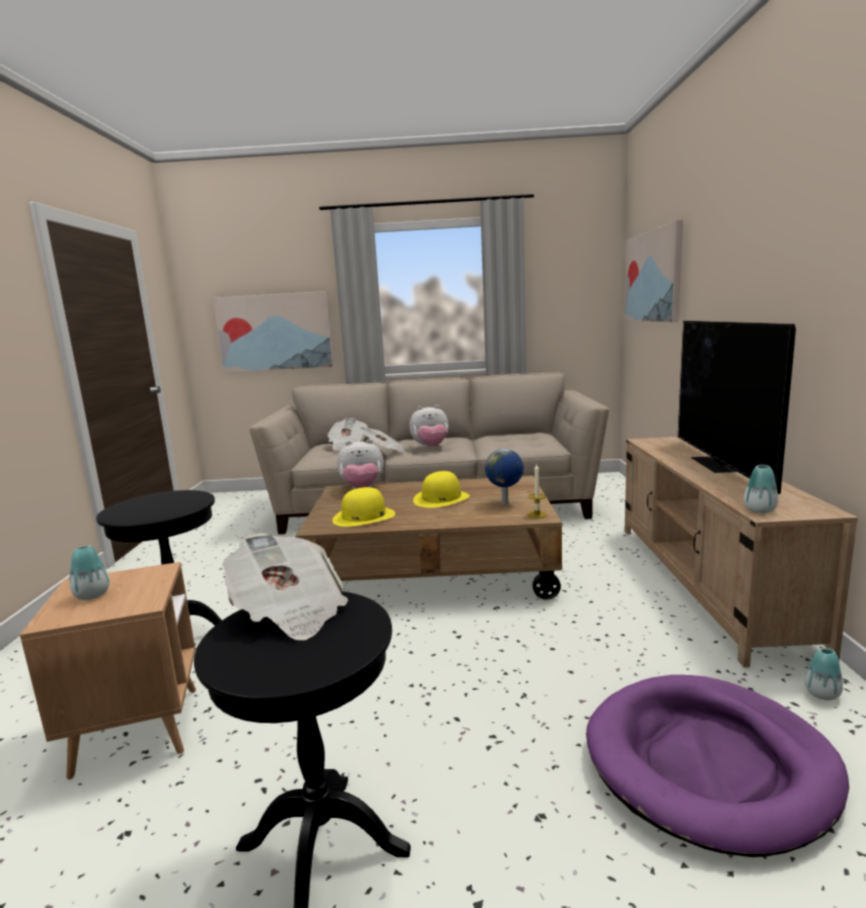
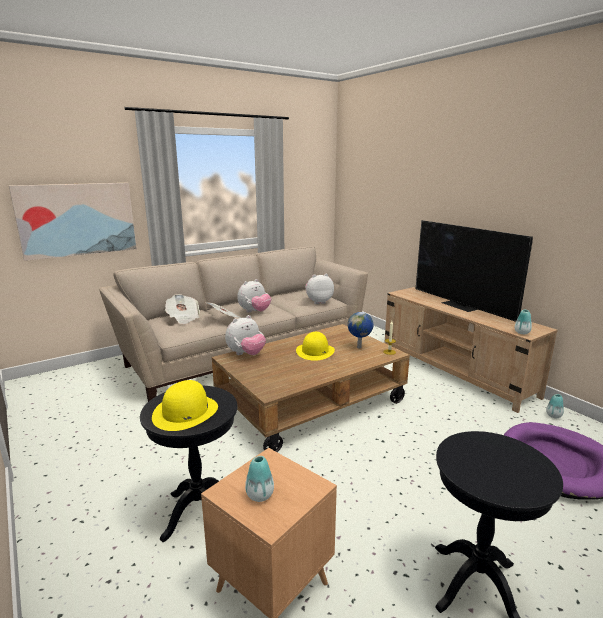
camera: 35 degrees left, 5 degrees up
newspaper [222,533,348,640] -> none
yellow hat [332,487,395,527] -> yellow hat moved to [152,380,218,431]
picture [625,219,683,322] -> none
none -> plush toy [305,274,334,304]

